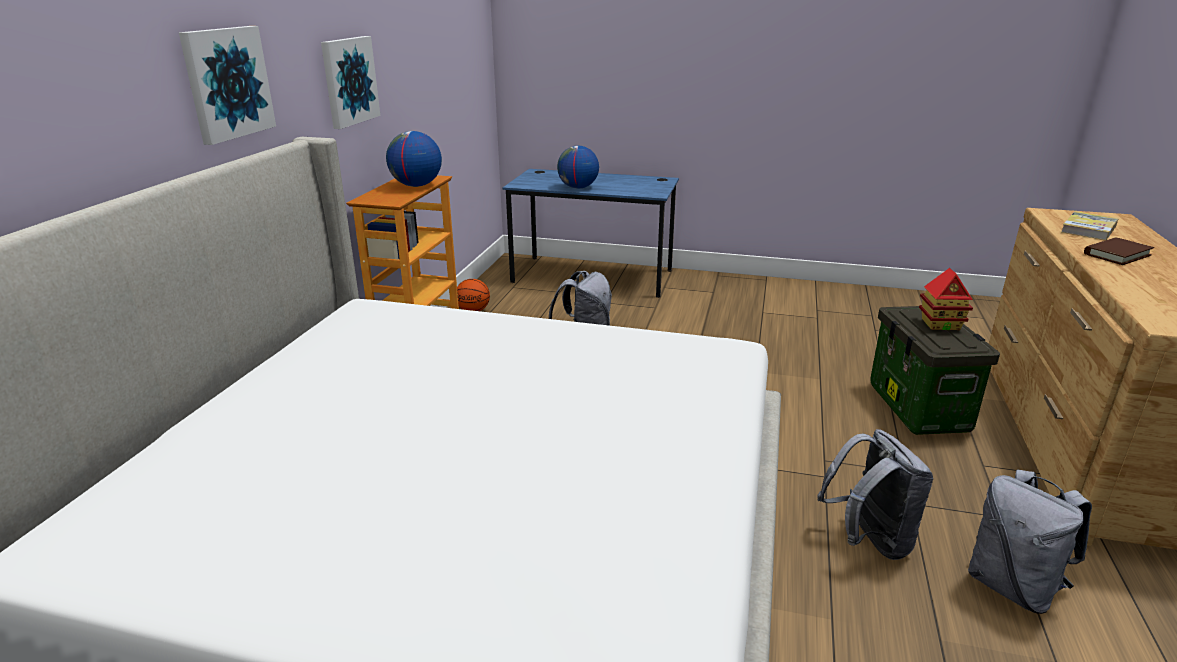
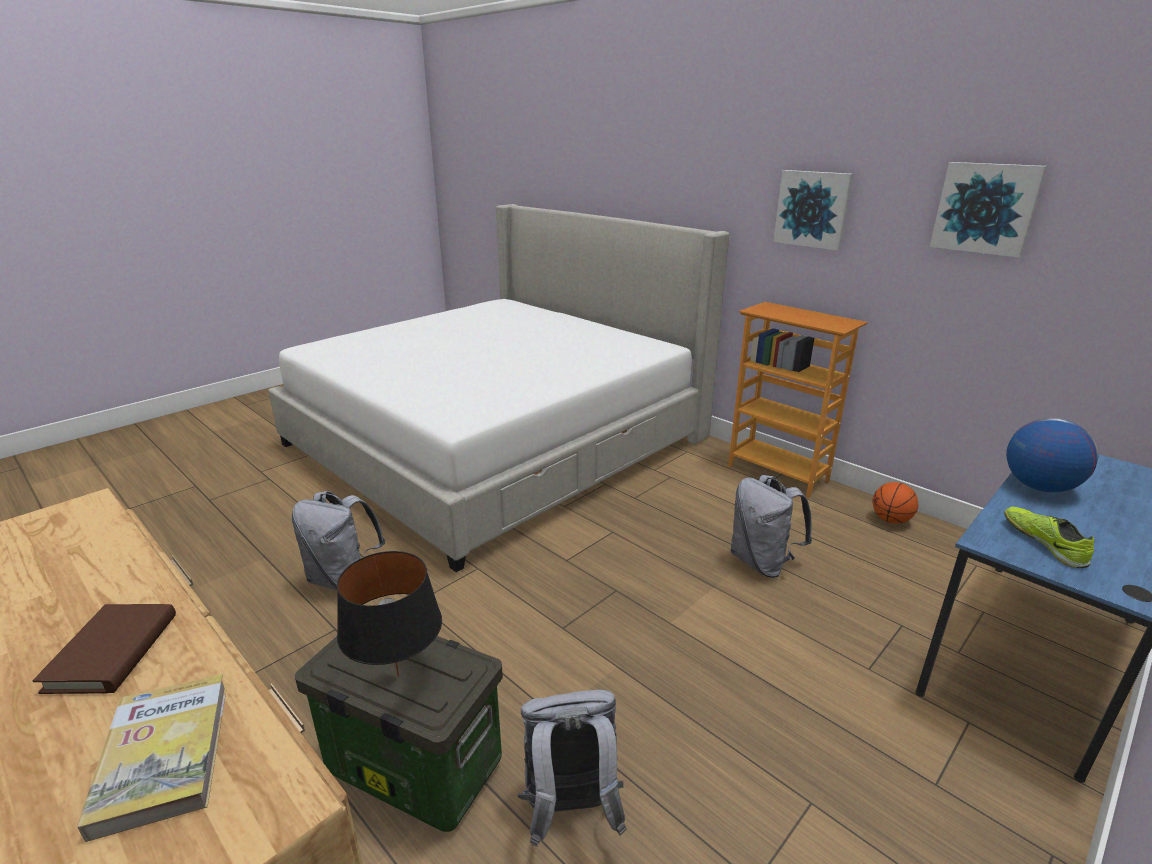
camera: 120 degrees right, 0 degrees up
picture [179,26,276,145] -> picture moved to [930,162,1047,257]
globe [386,131,442,187] -> none
toy house [919,268,973,330] -> black table lamp [337,551,442,677]
grey backpack [968,470,1092,614] -> grey backpack moved to [517,690,627,847]
none -> shoe [1004,507,1094,568]

